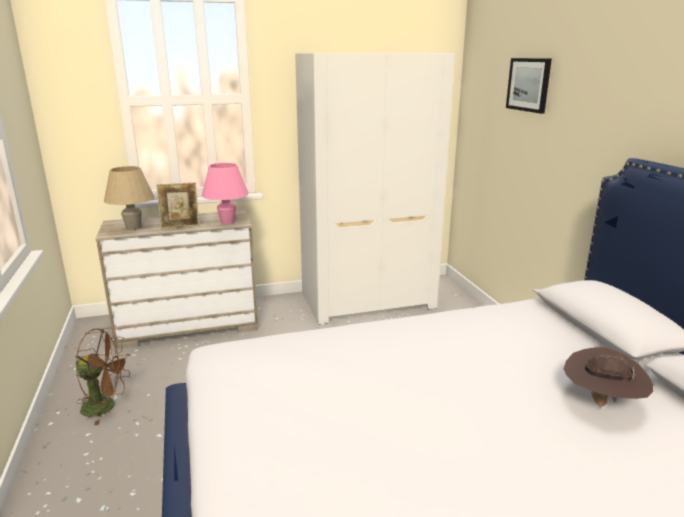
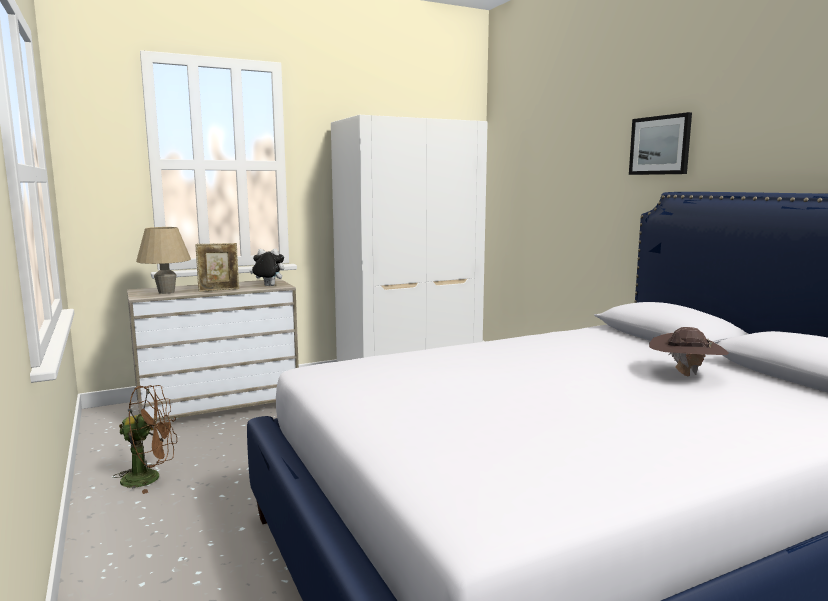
camera: 10 degrees left, 10 degrees down
pink table lamp [202,163,249,224] -> plush toy [250,248,284,286]
picture [506,58,552,114] -> picture moved to [629,112,692,175]

